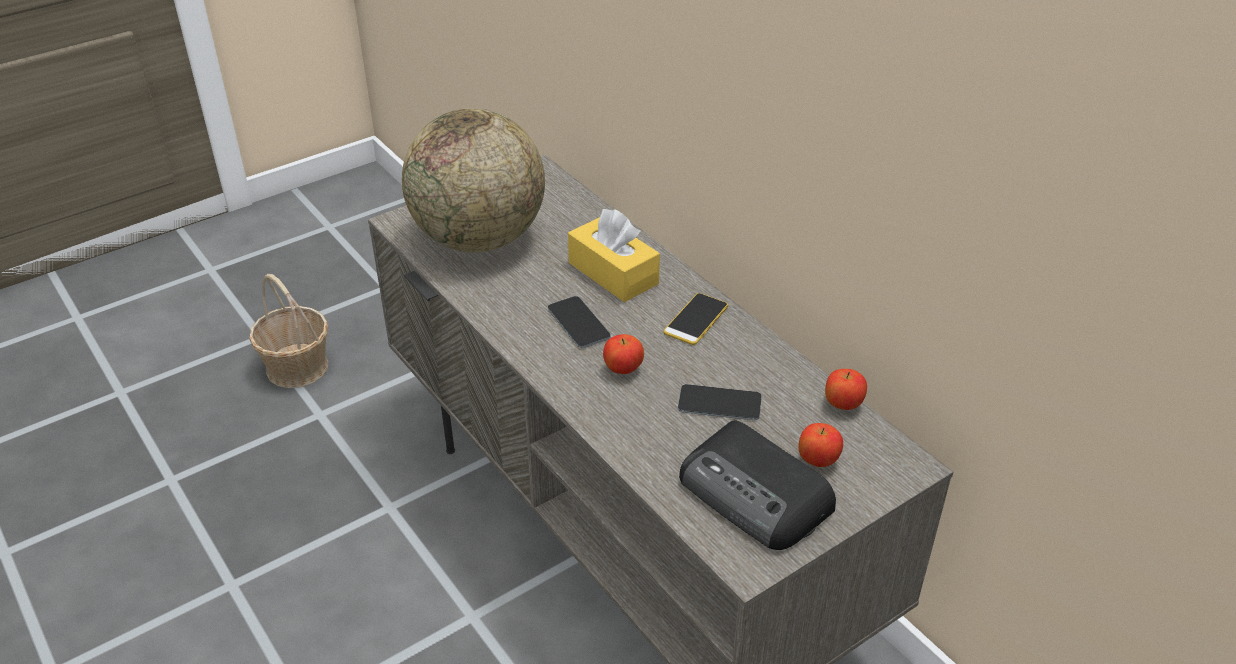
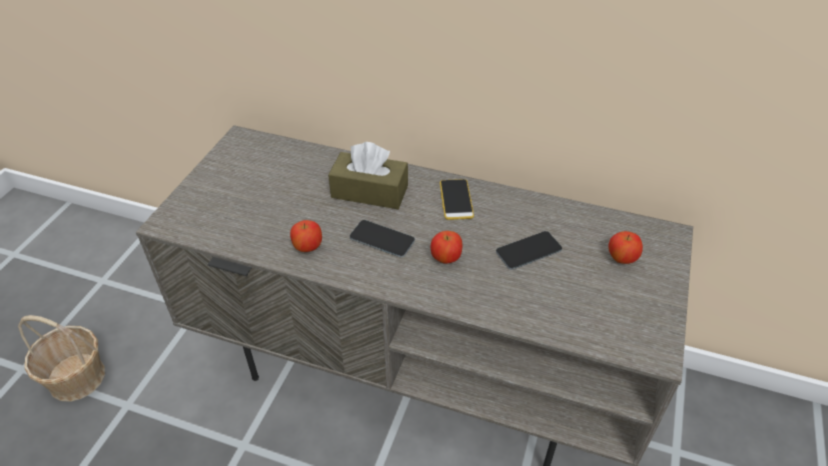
camera: 35 degrees left, 5 degrees up
globe [402,108,545,253] -> none
yellow tissue box [568,209,660,302] -> brown tissue box [328,142,408,209]
radio [679,420,836,550] -> none
apple [825,369,867,410] -> apple moved to [290,220,322,252]

